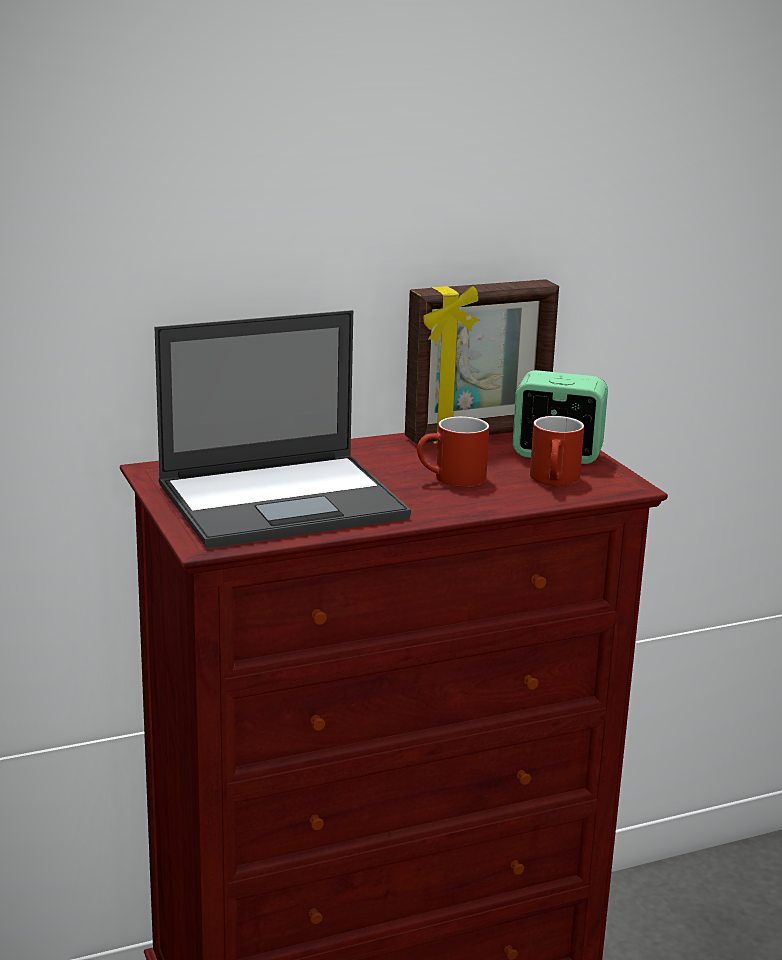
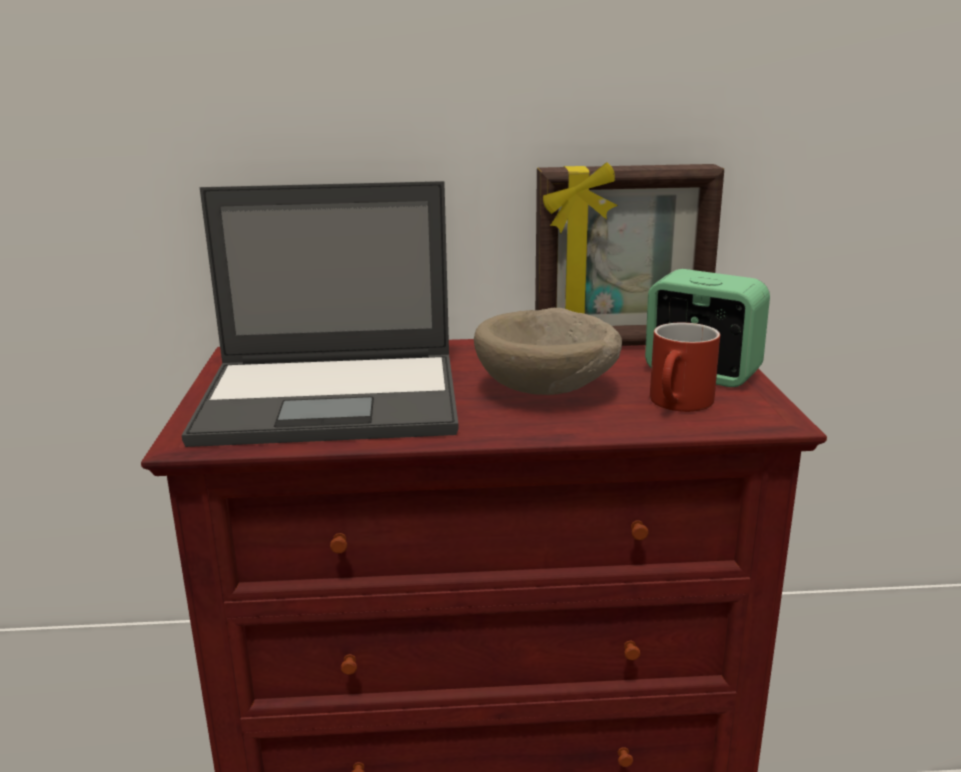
camera: 20 degrees right, 0 degrees up
red mug [417,416,489,487] -> beige bowl [474,308,622,395]

